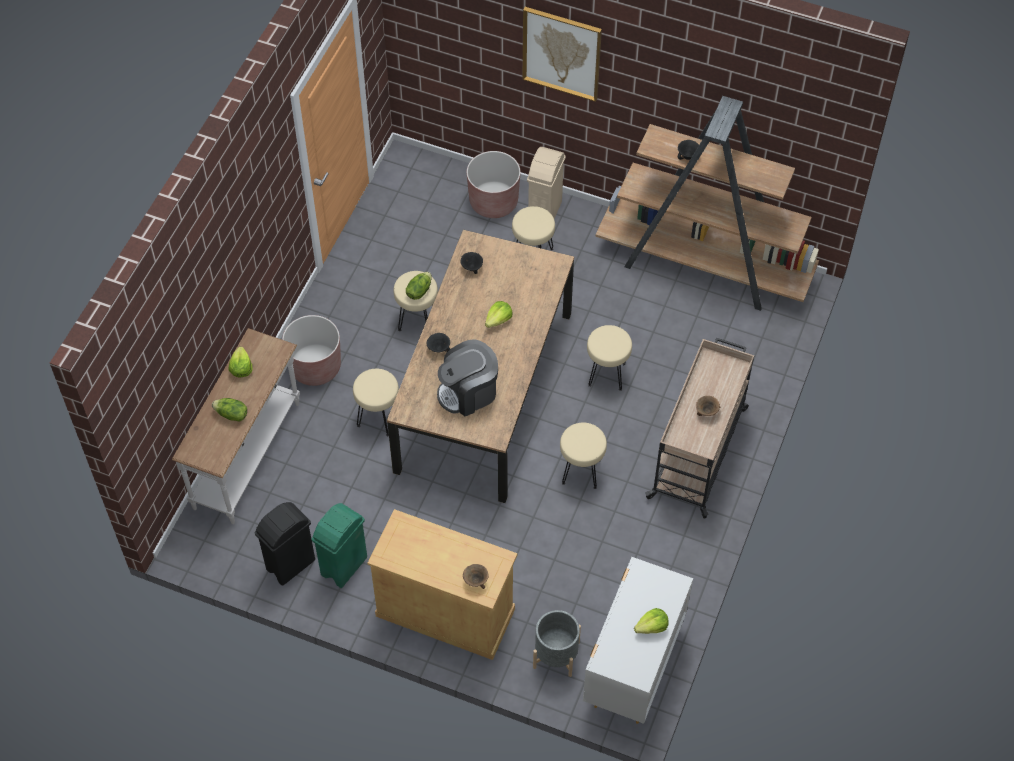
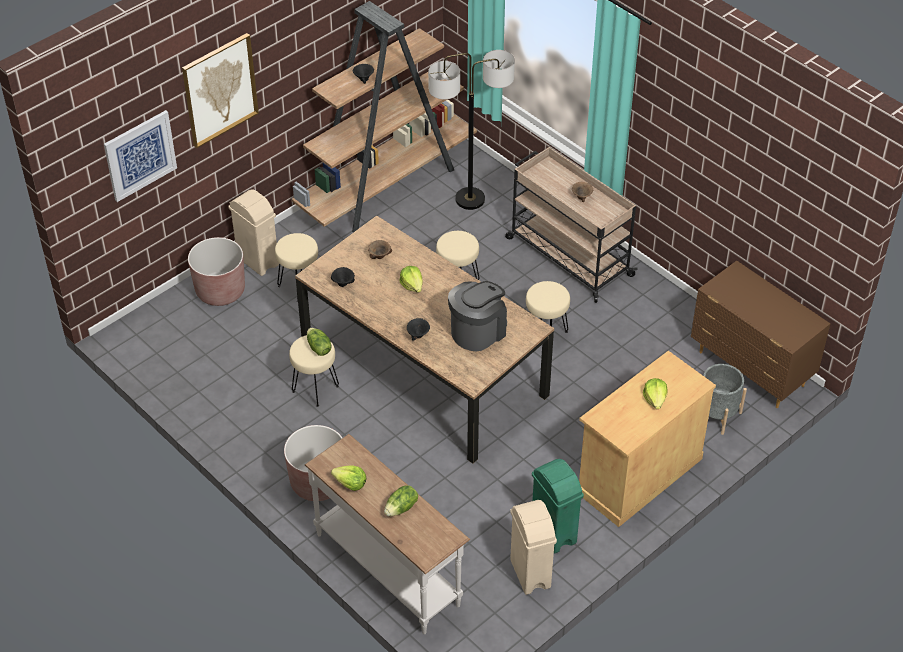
camera: 65 degrees left, 10 degrees down
black trash can [255,502,315,586] -> beige trash can [510,500,557,595]
beige stool [353,369,399,436] -> none
coffee machine [437,339,498,416] -> coffee machine turned 135 degrees counterclockwise [448,281,507,352]
brown bowl [463,564,488,589] -> brown bowl moved to [368,240,392,259]
white dresser [583,557,693,724] -> brown dresser [691,261,830,408]
lettuce [634,608,669,634] -> lettuce moved to [643,378,667,409]
none -> picture [104,110,177,202]
none -> floor lamp [428,50,515,210]

